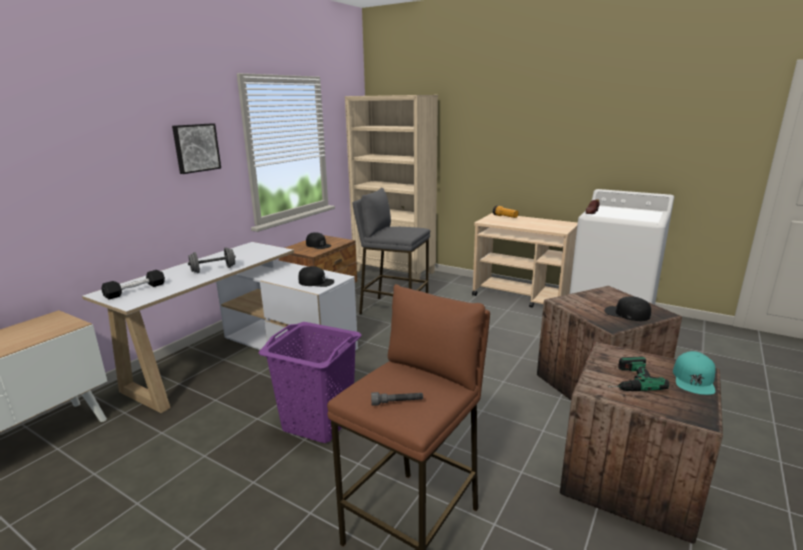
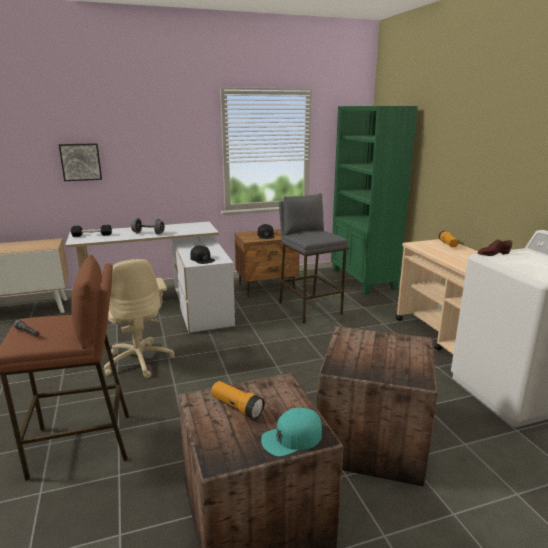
camera: 40 degrees right, 0 degrees up
picture [172,123,221,174] -> picture moved to [59,143,102,181]
purple laundry basket [259,322,361,443] -> beige office chair [104,259,175,378]
beige bookcase [345,95,438,283] -> green bookcase [331,106,418,294]
black cap [604,297,651,321] -> none
power drill [608,356,669,391] -> flashlight [211,381,265,419]

